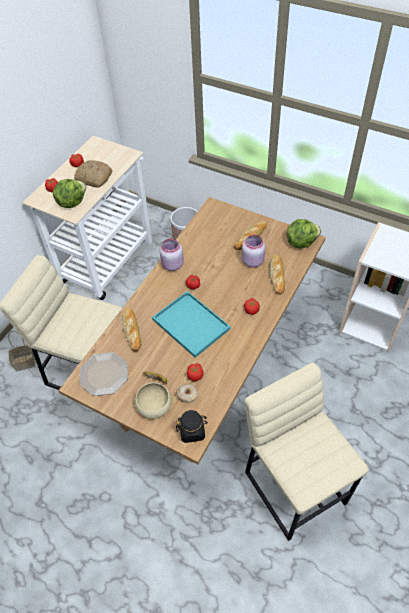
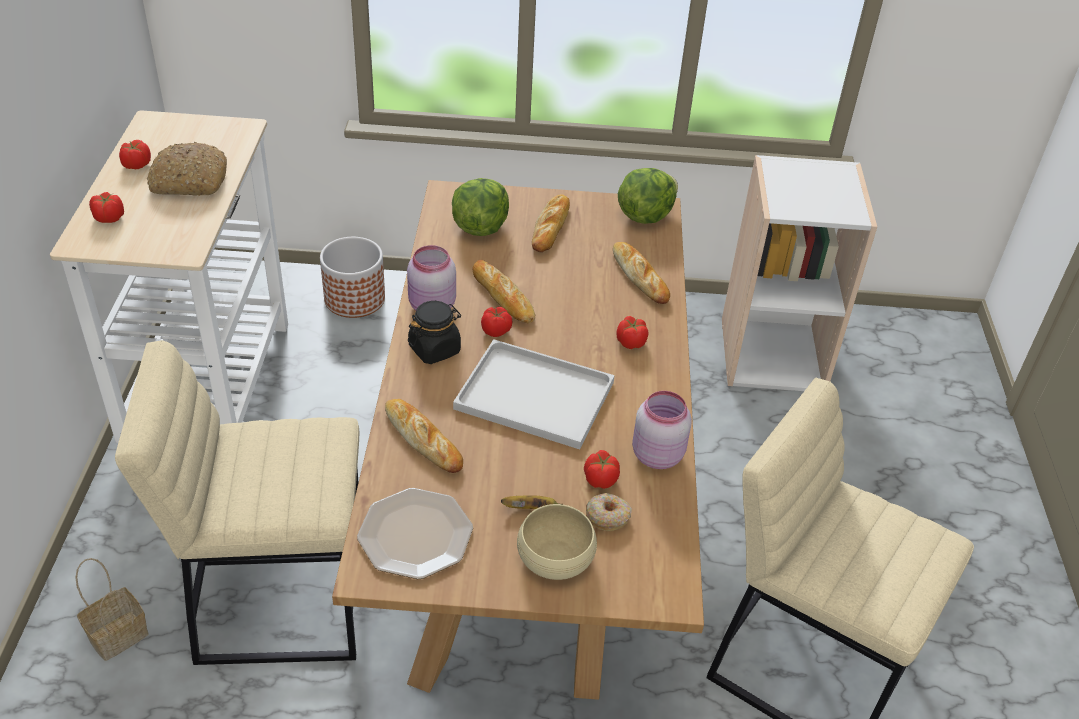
camera: 30 degrees left, 10 degrees down
lettuce [53,179,86,208] -> lettuce moved to [452,178,509,236]
turquoise tray [152,291,231,358] -> white tray [453,339,615,449]
black jar [176,410,208,443] -> black jar moved to [408,301,461,364]
pink jar [242,235,265,268] -> pink jar moved to [632,391,692,469]
none -> bread [473,260,535,323]

